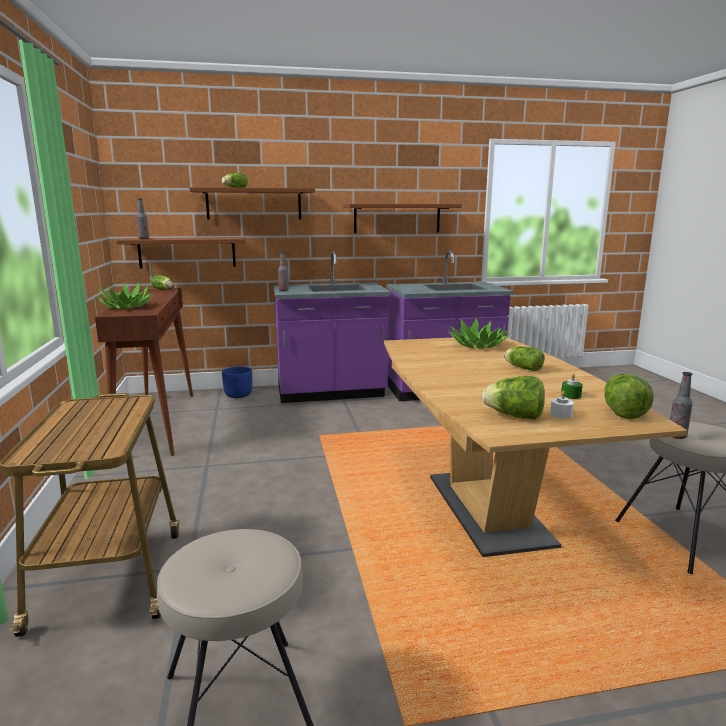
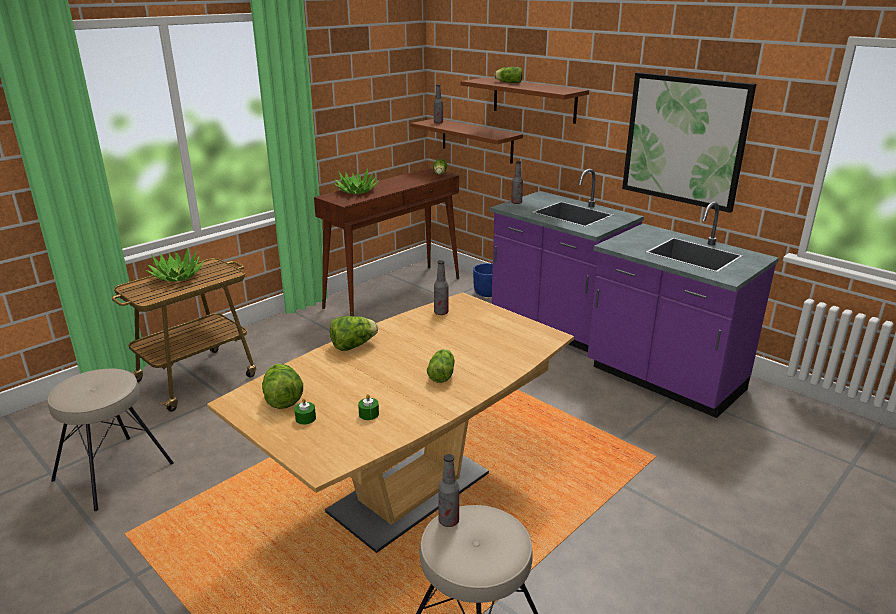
camera: 55 degrees right, 10 degrees up
brown shelf [343,204,462,233] -> picture [622,72,756,213]
potted plant [448,317,510,349] -> potted plant moved to [145,247,205,282]
white candle [550,391,574,419] -> green candle [294,398,316,425]
lettuce [604,374,654,419] -> lettuce moved to [330,316,378,351]
none -> bottle [434,260,449,315]

